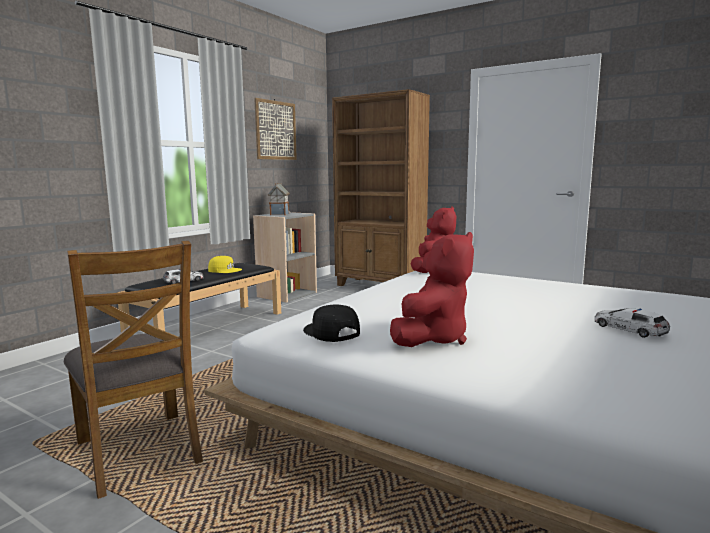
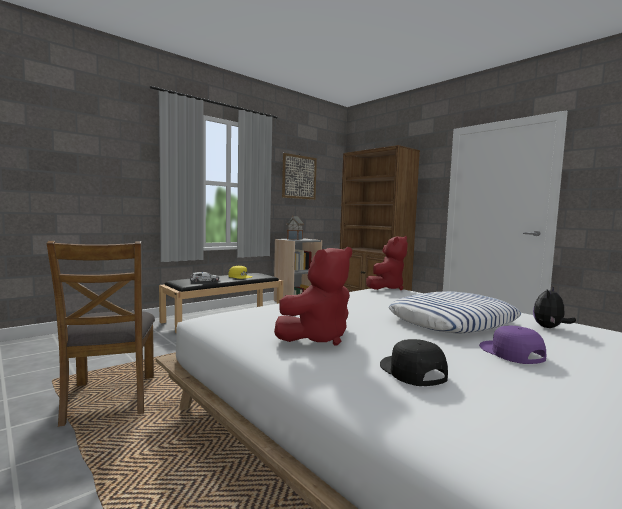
camera: 15 degrees right, 5 degrees down
black cap [303,304,360,342] -> black cap moved to [380,339,448,386]
toy car [595,308,670,338] -> purple cap [479,326,546,364]
none -> pillow [389,291,521,334]
none -> plush toy [533,287,576,328]

